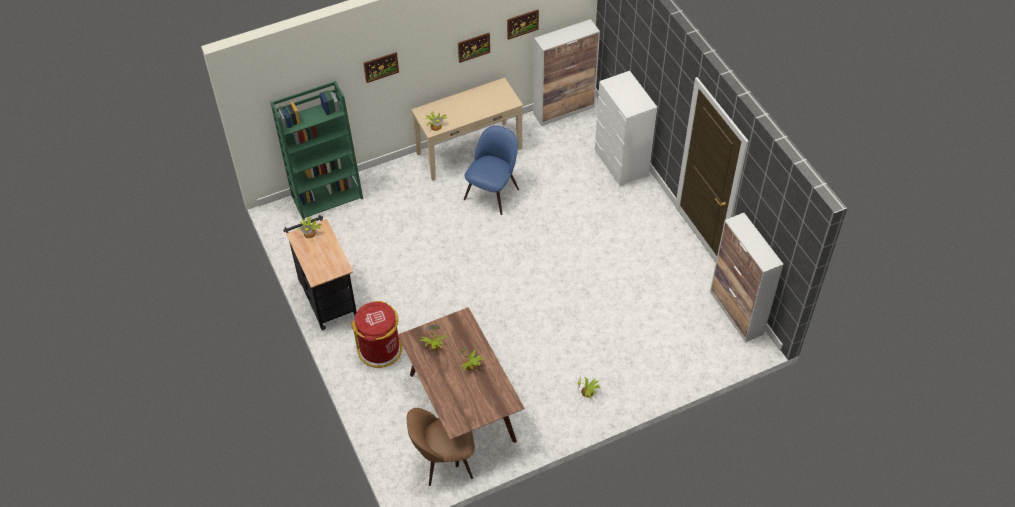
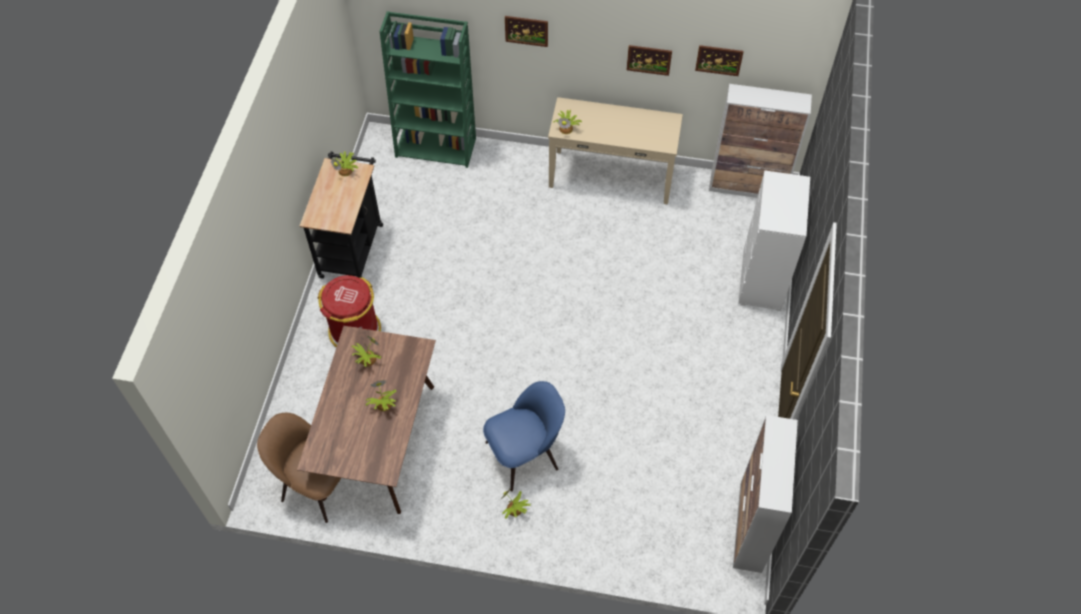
camera: 35 degrees right, 5 degrees up
blue chair [464,125,519,215] -> blue chair moved to [483,381,565,492]

